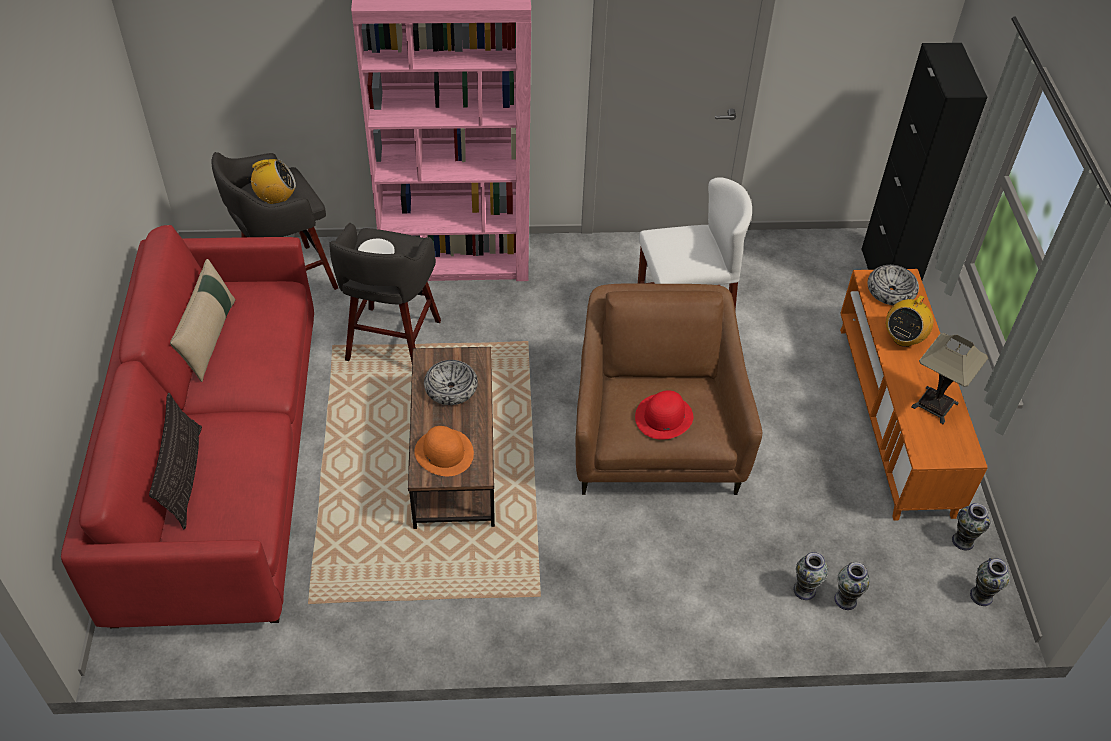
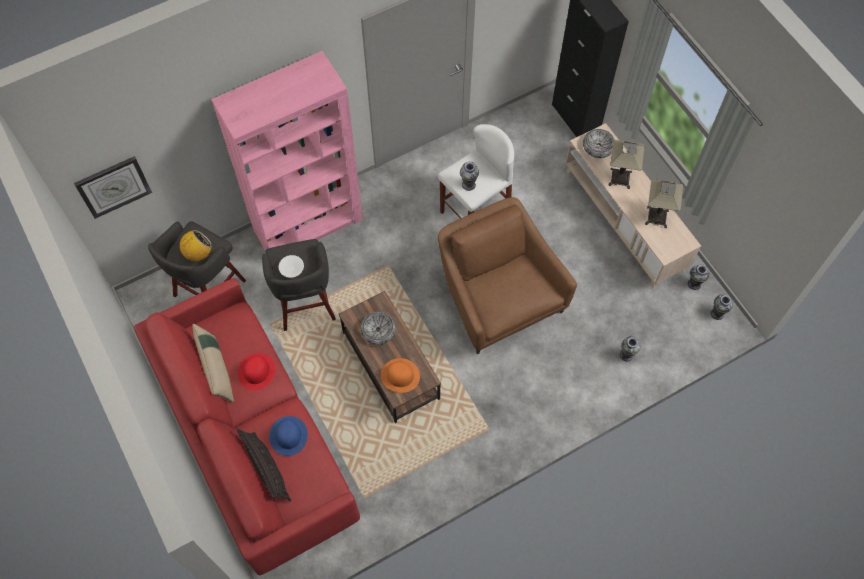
camera: 25 degrees left, 15 degrees up
red hat [635,390,693,440] -> red hat moved to [238,353,276,391]
vase [834,562,870,610] -> vase moved to [460,161,479,191]
orange tv stand [840,269,988,521] -> beige tv stand [565,123,701,288]
radio [886,290,933,347] -> table lamp [608,140,645,189]
none -> wall clock [74,156,152,219]
none -> blue hat [269,416,308,456]

